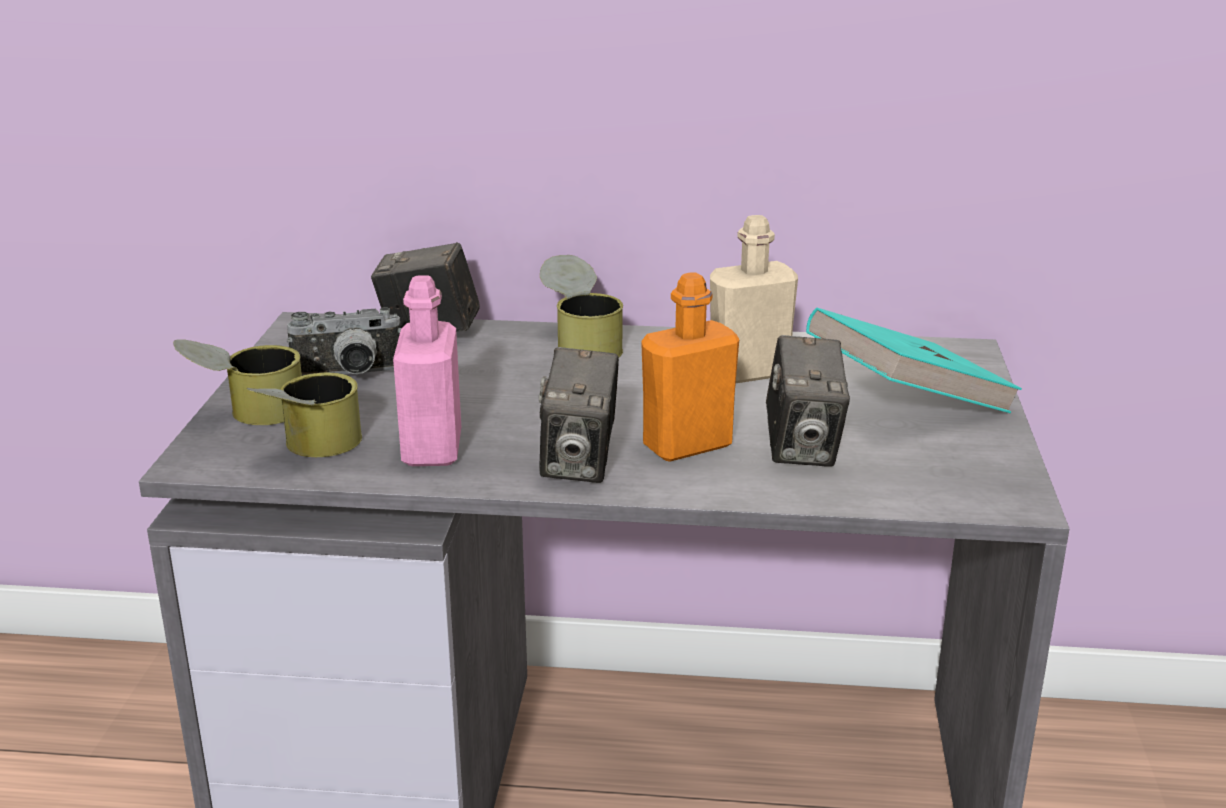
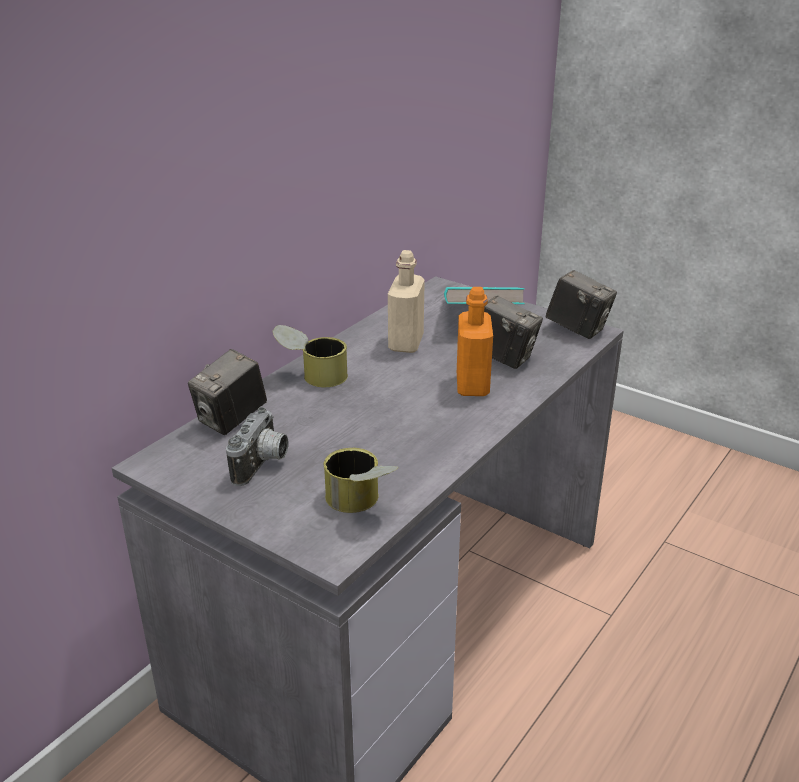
camera: 60 degrees left, 5 degrees up
can [173,339,302,425] -> none
pink bottle [393,275,461,466] -> none
camera [539,347,619,483] -> camera moved to [546,270,617,339]

